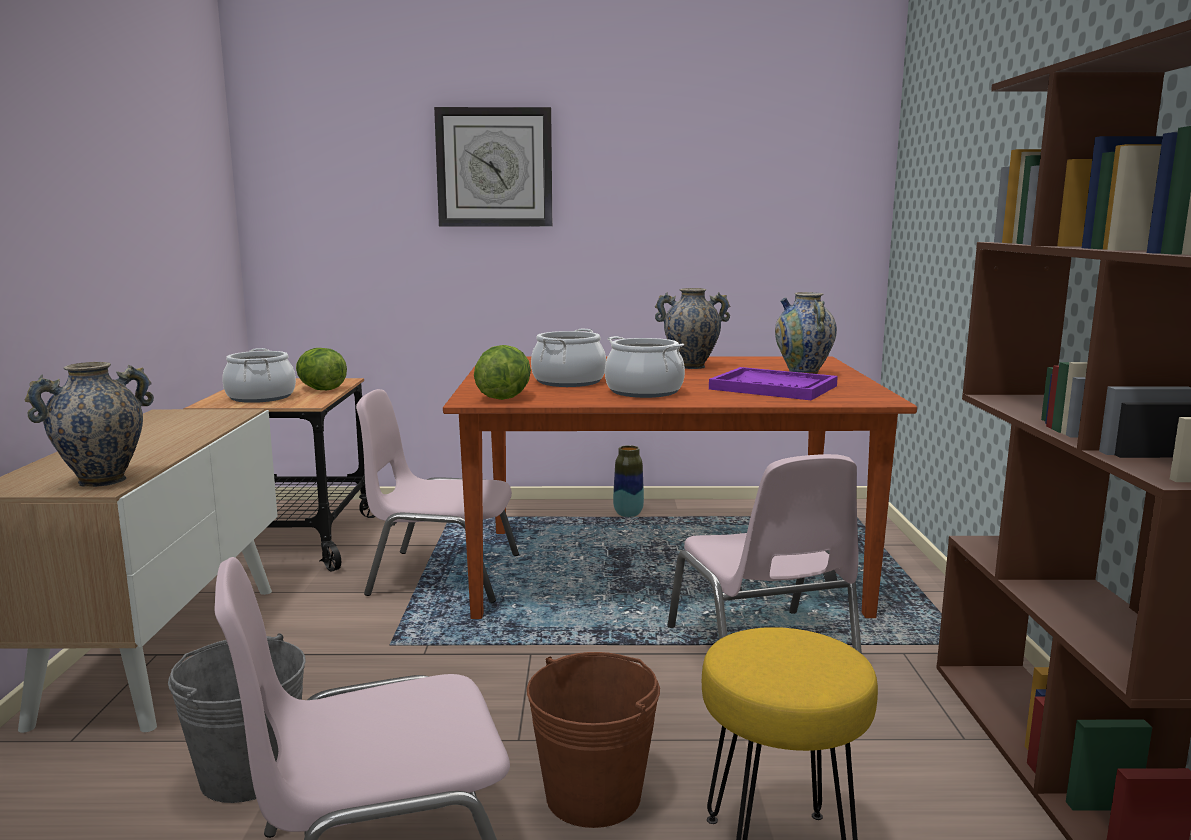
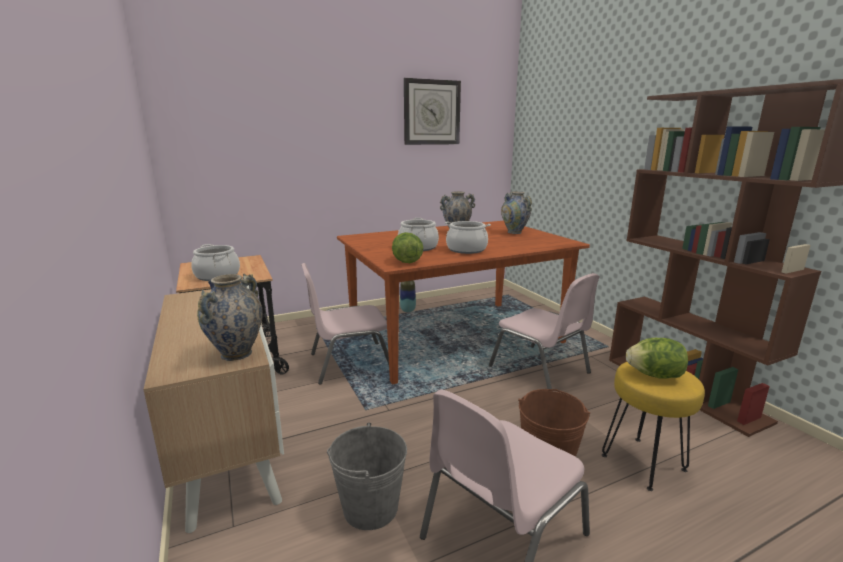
camera: 25 degrees left, 5 degrees up
lettuce [296,348,347,390] -> lettuce moved to [626,338,688,379]
wall clock [434,107,552,227] -> wall clock moved to [404,78,461,145]
purple tray [709,367,838,400] -> none

